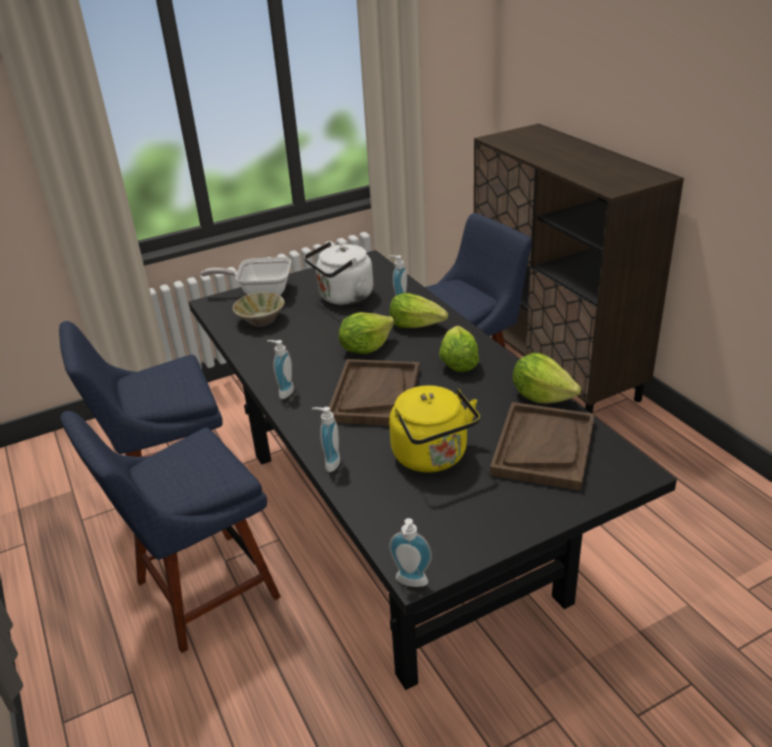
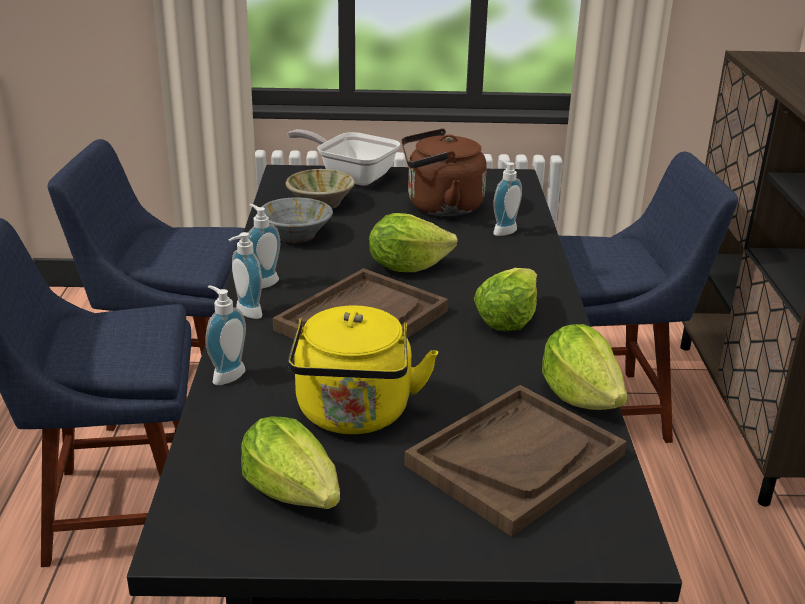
camera: 25 degrees right, 5 degrees down
white kettle [304,242,373,305] -> brown kettle [401,128,487,217]
lettuce [389,293,448,328] -> lettuce moved to [241,416,340,509]
soap dispenser [389,518,432,587] -> soap dispenser moved to [229,232,262,319]
none -> grey bowl [262,197,333,243]

